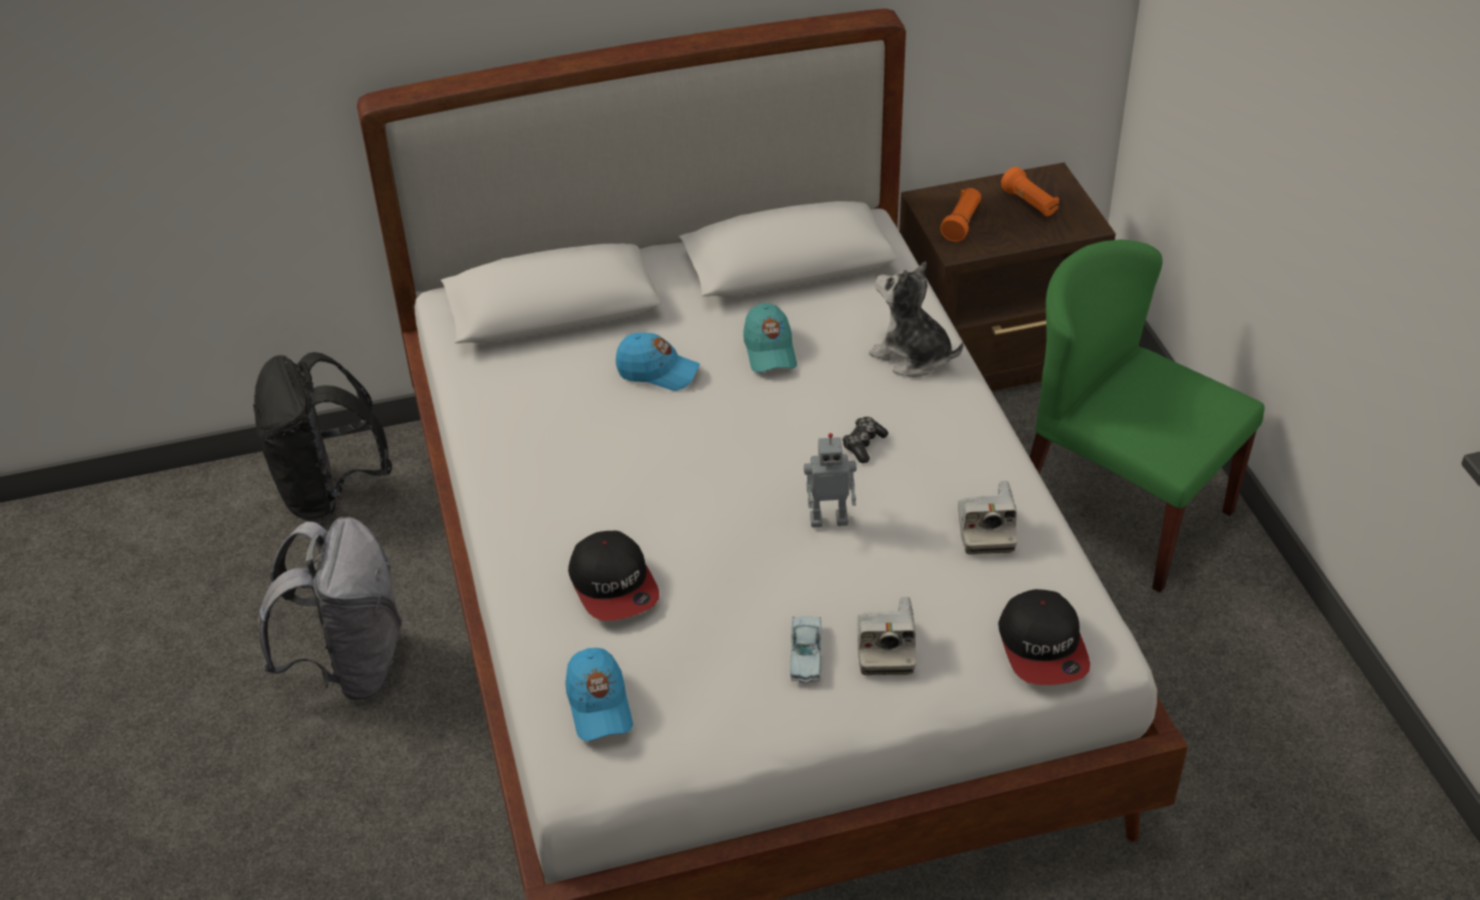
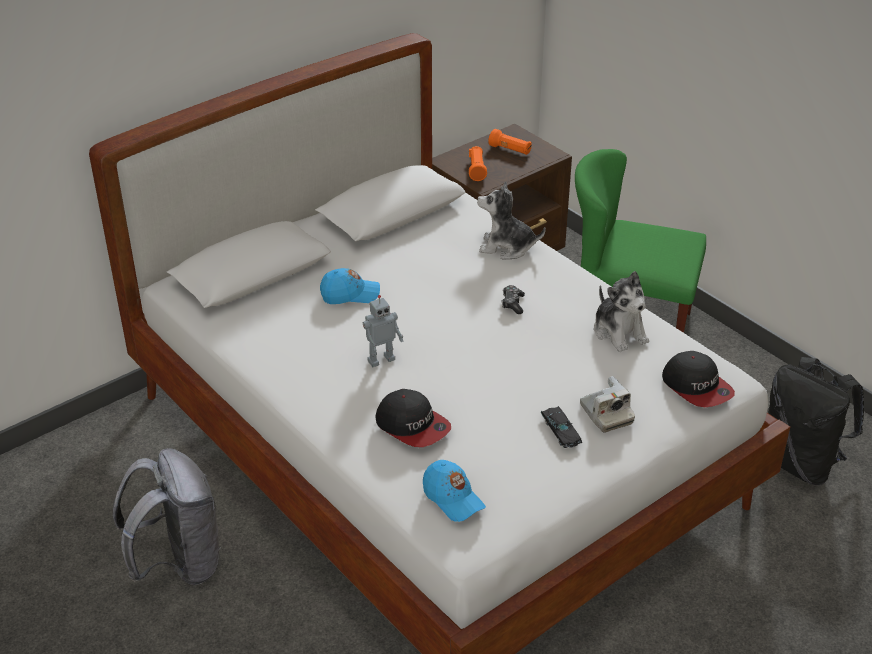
camera: 25 degrees left, 5 degrees down
black backpack [253,352,392,522] -> black backpack moved to [768,357,864,485]
turquoise cap [744,303,797,373] -> none
blue toy car [790,616,821,683] -> black toy car [541,406,582,448]
toy robot [804,433,856,528] -> toy robot moved to [363,295,404,367]
camera [958,481,1017,554] -> plush toy [594,271,649,352]

